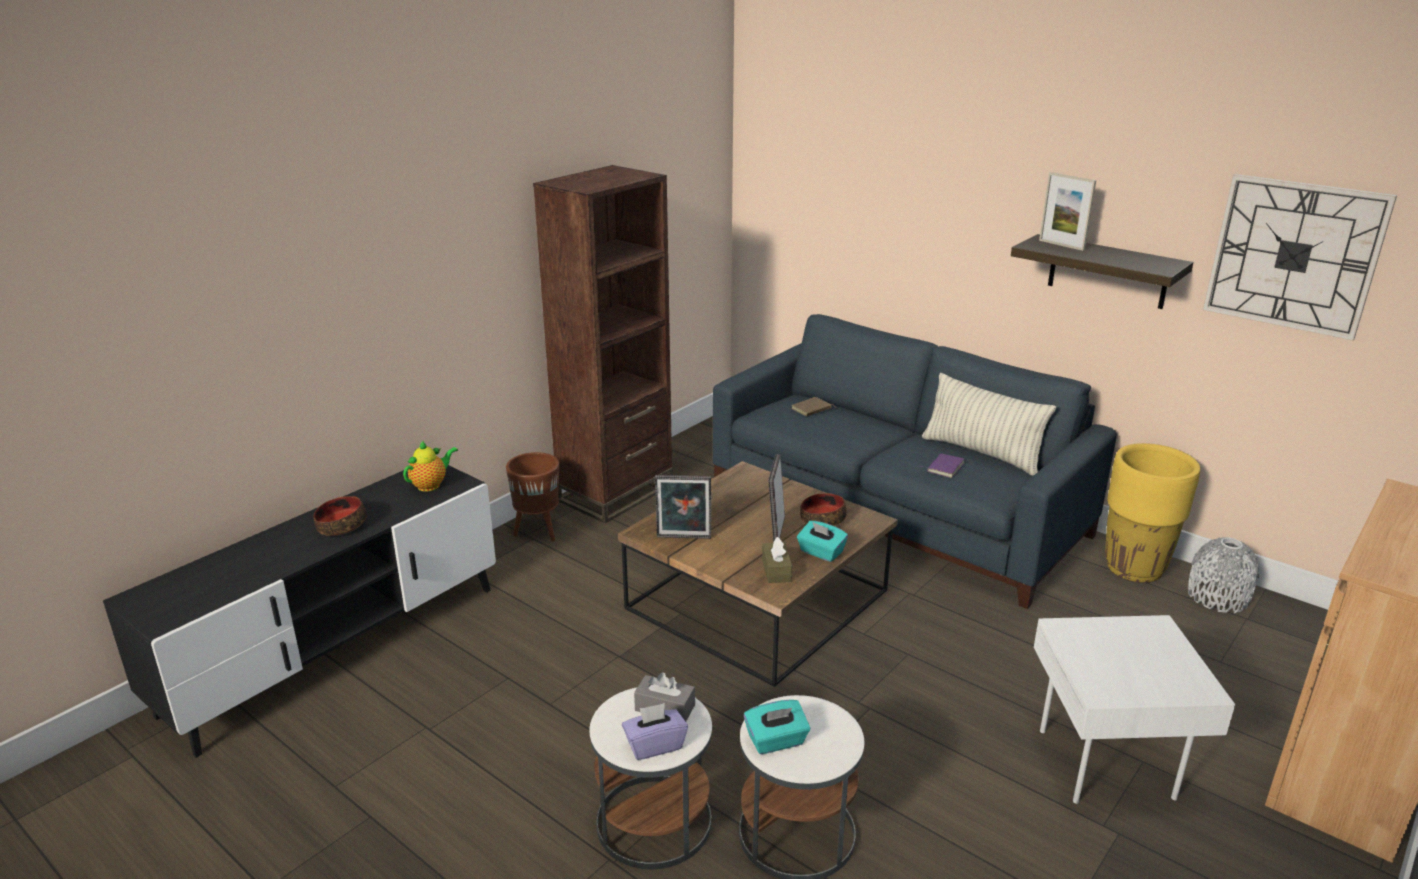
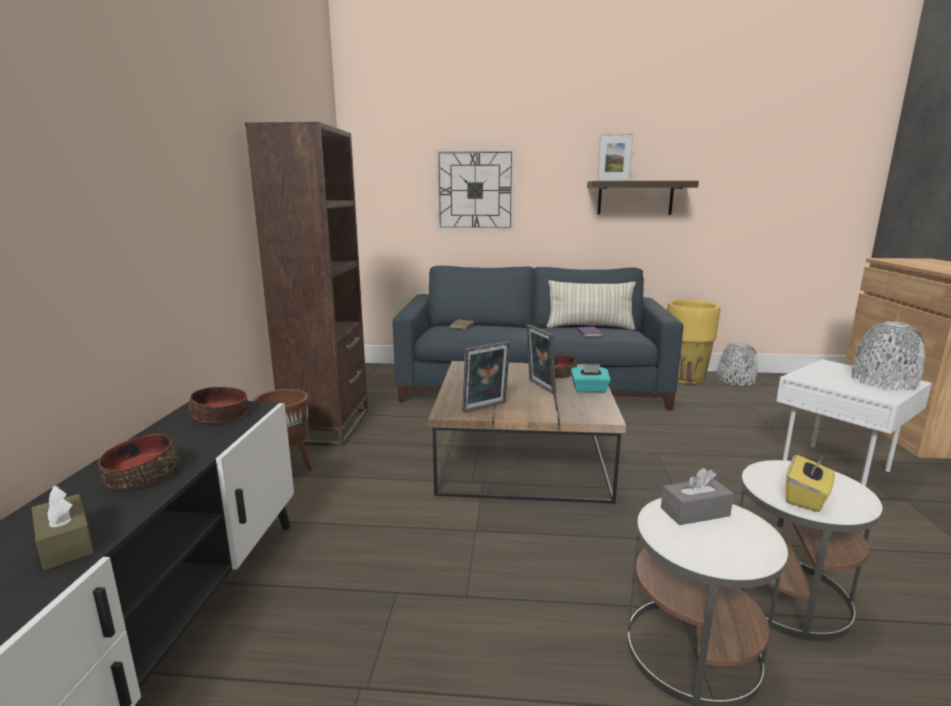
camera: 35 degrees left, 10 degrees down
teapot [403,441,458,492] -> bowl [189,387,248,423]
purple tissue box [622,703,688,760] -> none
turquoise tissue box [744,700,810,754] -> yellow tissue box [785,455,835,512]
brown tissue box [762,537,792,583] -> brown tissue box moved to [32,486,94,571]
wall clock [1203,174,1397,341] -> wall clock moved to [435,149,515,231]
none -> grey vase [852,321,925,390]

